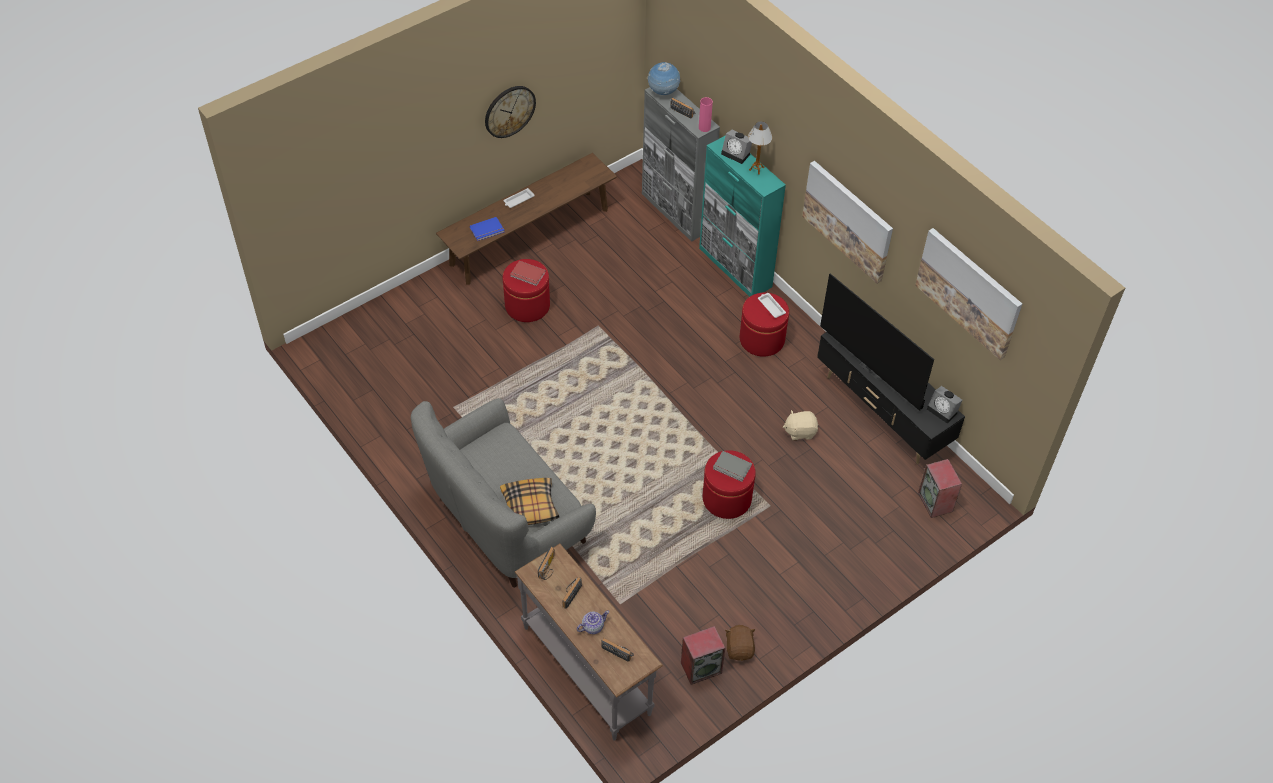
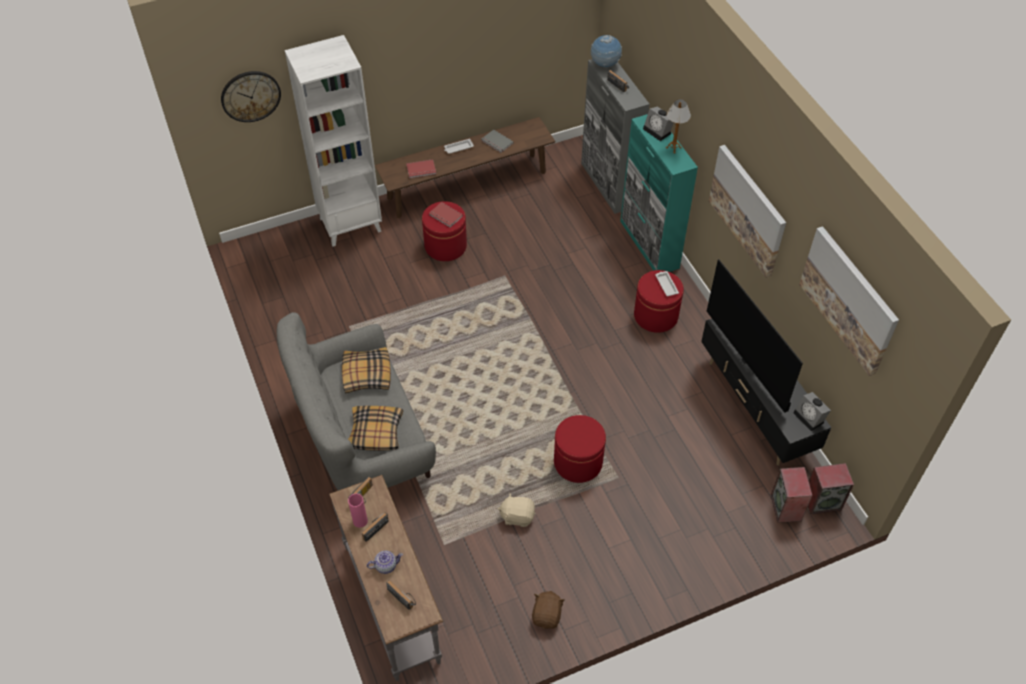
camera: 15 degrees right, 0 degrees up
blue book [470,217,504,241] -> red book [406,159,436,179]
wall clock [485,86,536,138] -> wall clock moved to [221,71,281,122]
speaker [681,626,725,685] -> speaker moved to [808,463,854,514]
pink vase [699,97,713,132] -> pink vase moved to [348,494,368,528]
grey book [713,451,752,482] -> grey book moved to [482,129,514,153]
beige plush toy [783,410,818,441] -> beige plush toy moved to [498,494,536,527]
none -> white bookcase [285,35,382,247]
none -> pillow [342,347,391,393]

